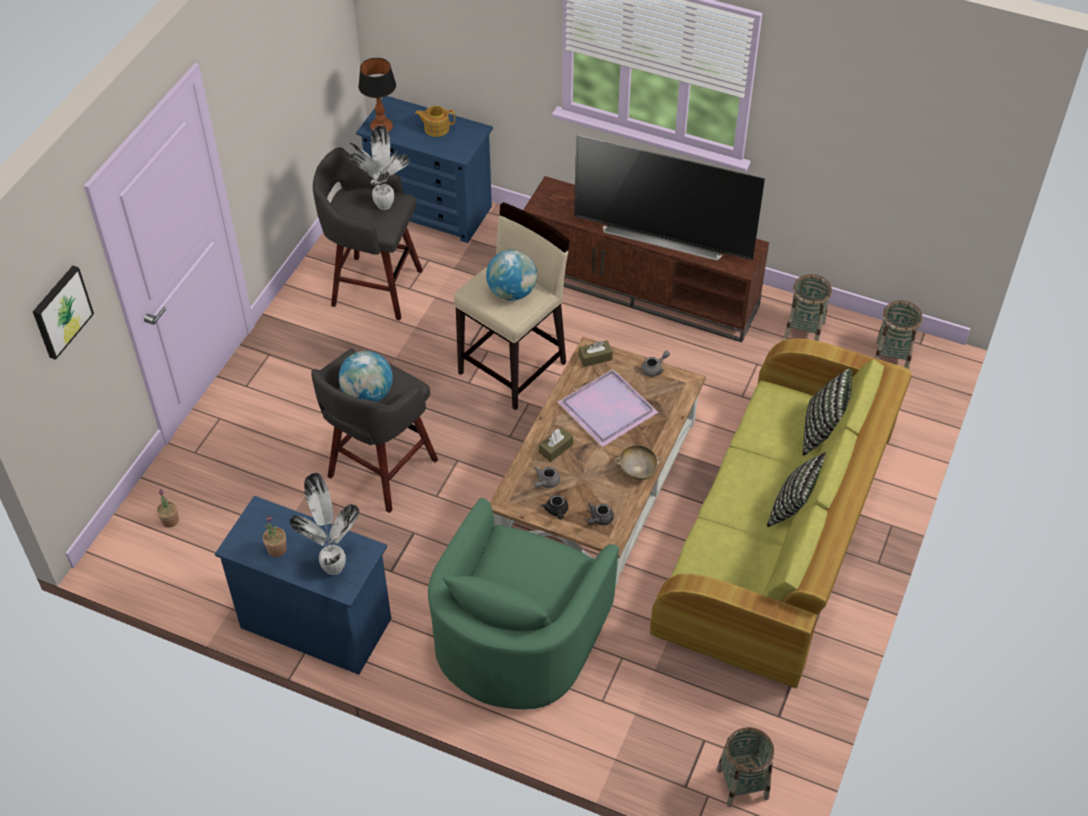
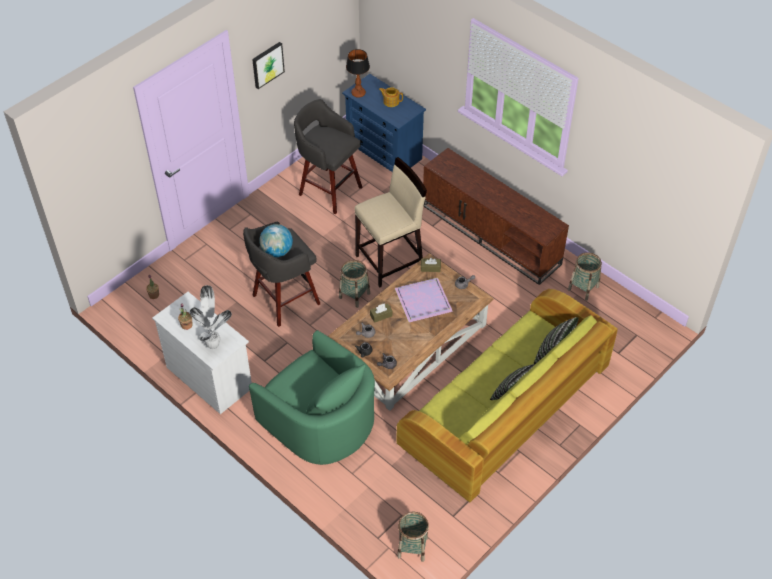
camera: 20 degrees right, 0 degrees up
picture [33,266,94,360] -> picture moved to [252,42,285,89]
blue dresser [215,496,391,675] -> white dresser [152,292,252,414]
potted plant [350,125,410,210] -> none
green armchair [428,498,619,709] -> green armchair turned 90 degrees counterclockwise [249,330,375,465]
globe [486,249,537,301] -> none
television [574,134,765,260] -> none
beige bowl [614,445,663,480] -> none
basket [875,300,923,369] -> basket moved to [339,260,370,308]

